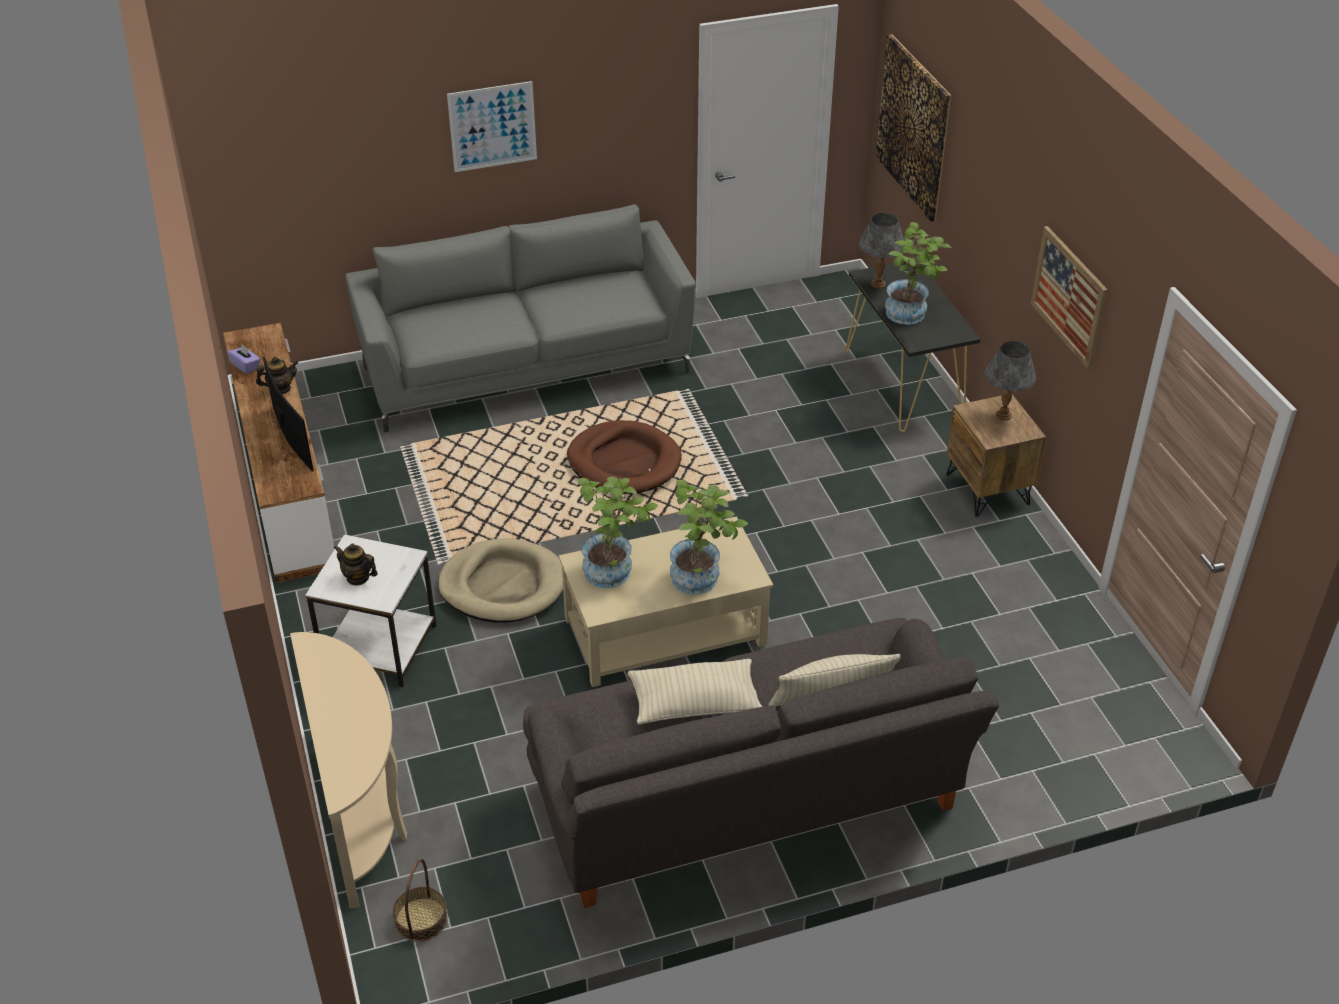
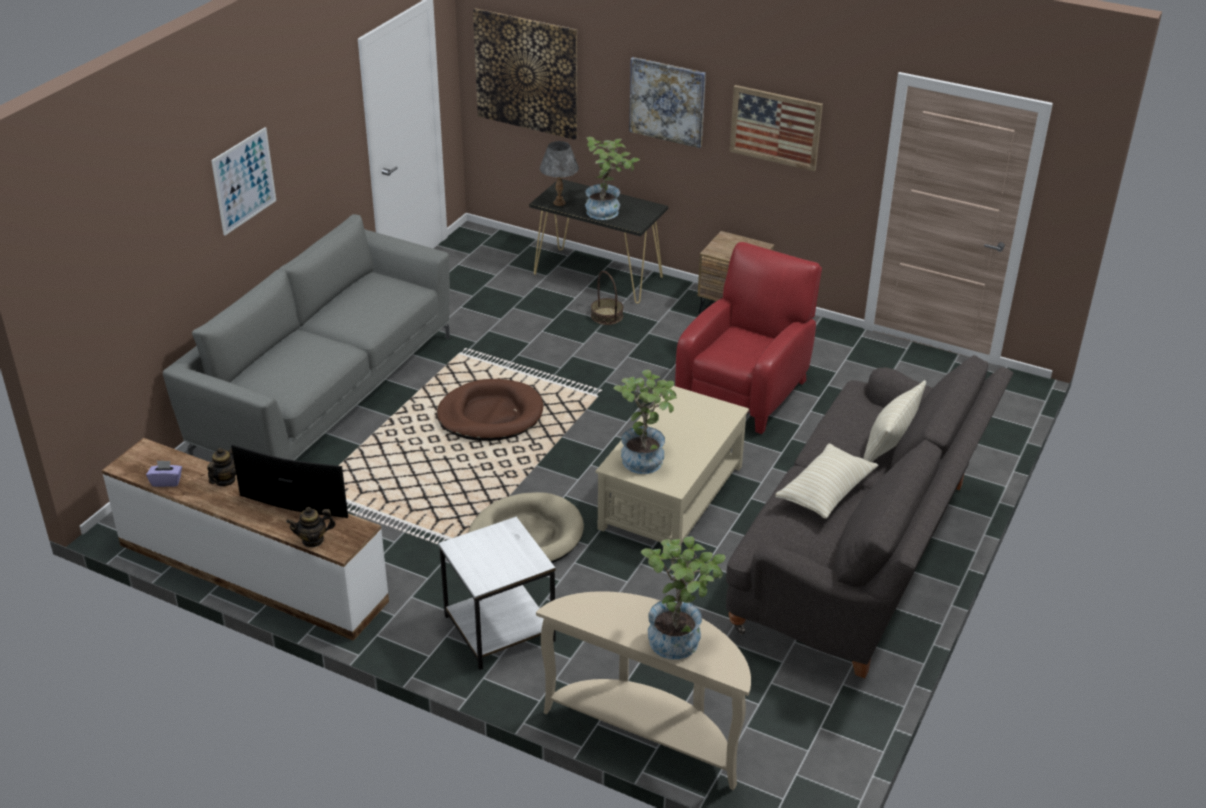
camera: 45 degrees left, 5 degrees down
teapot [334,543,378,586] -> teapot moved to [286,507,336,547]
basket [393,859,447,942] -> basket moved to [591,271,623,325]
potted plant [670,480,748,594] -> potted plant moved to [641,536,726,659]
grey table lamp [985,341,1036,421] -> none
none -> picture [629,57,706,148]
none -> red armchair [675,242,822,434]

